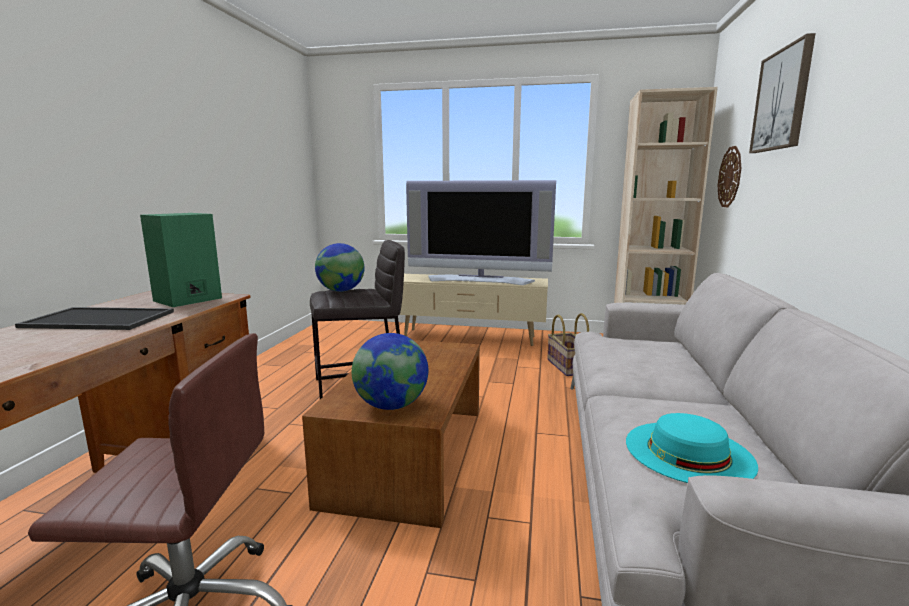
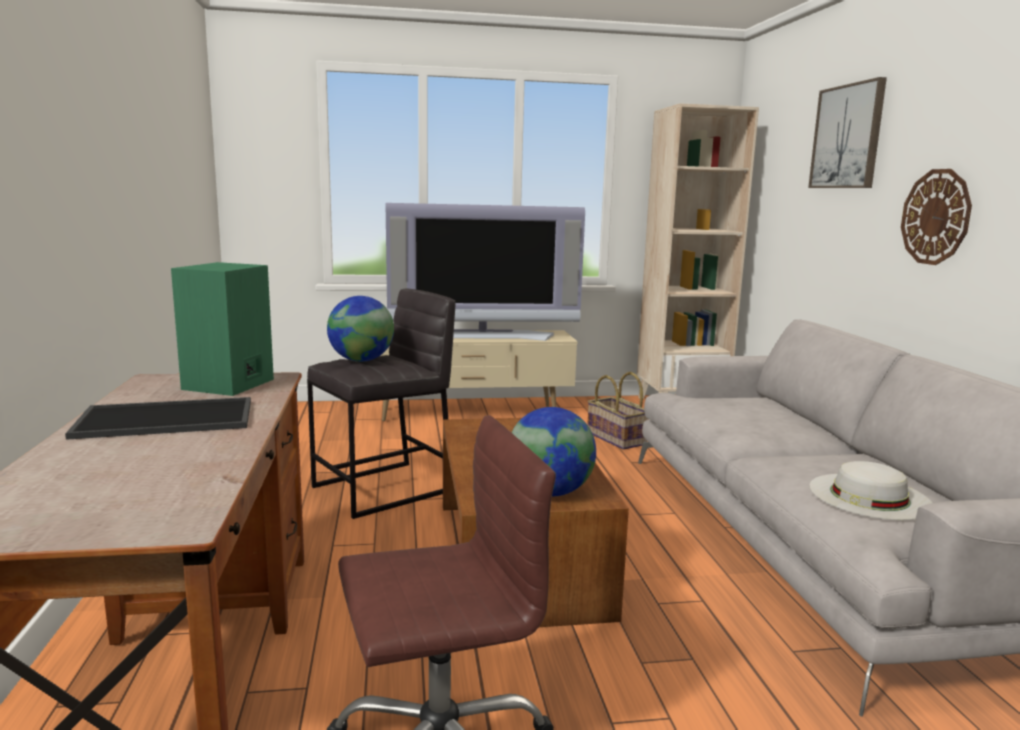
camera: 20 degrees left, 0 degrees up
turquoise hat [626,413,758,483] -> white hat [809,461,932,520]
wall clock [718,146,741,207] -> wall clock moved to [901,169,972,265]

